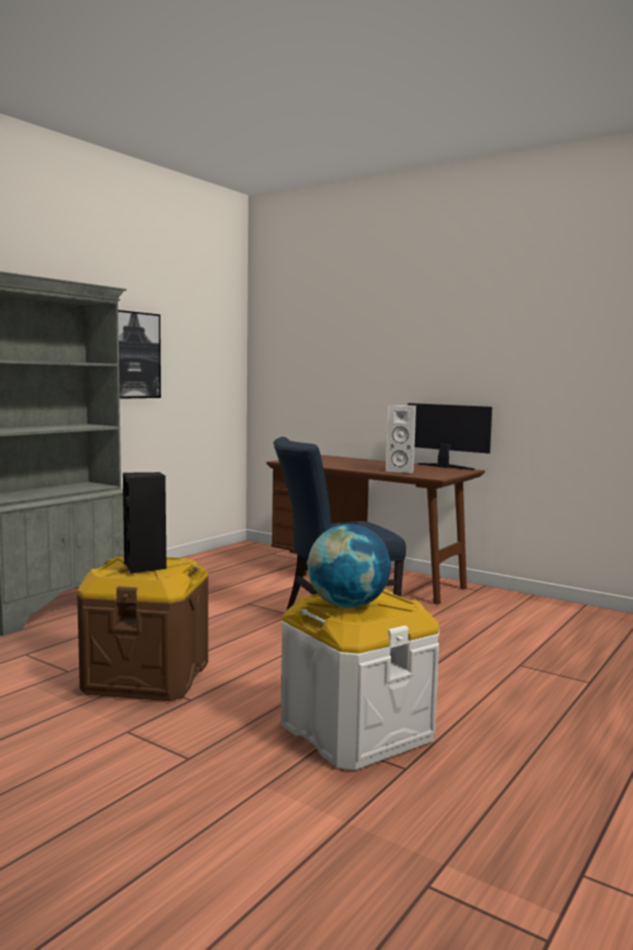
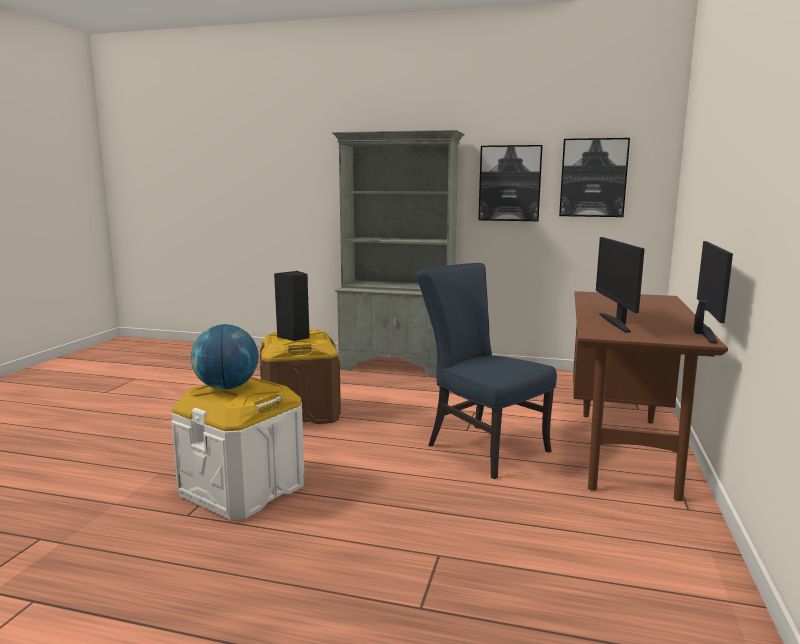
camera: 70 degrees right, 5 degrees up
white speaker [386,405,416,473] -> monitor [596,237,645,332]
none -> picture [559,138,630,217]

